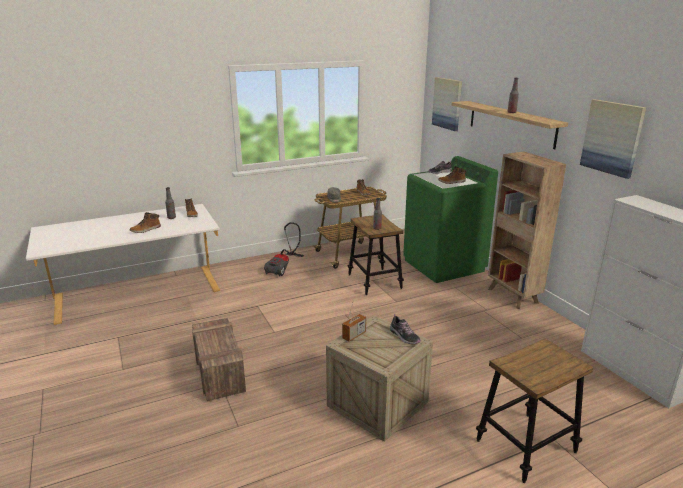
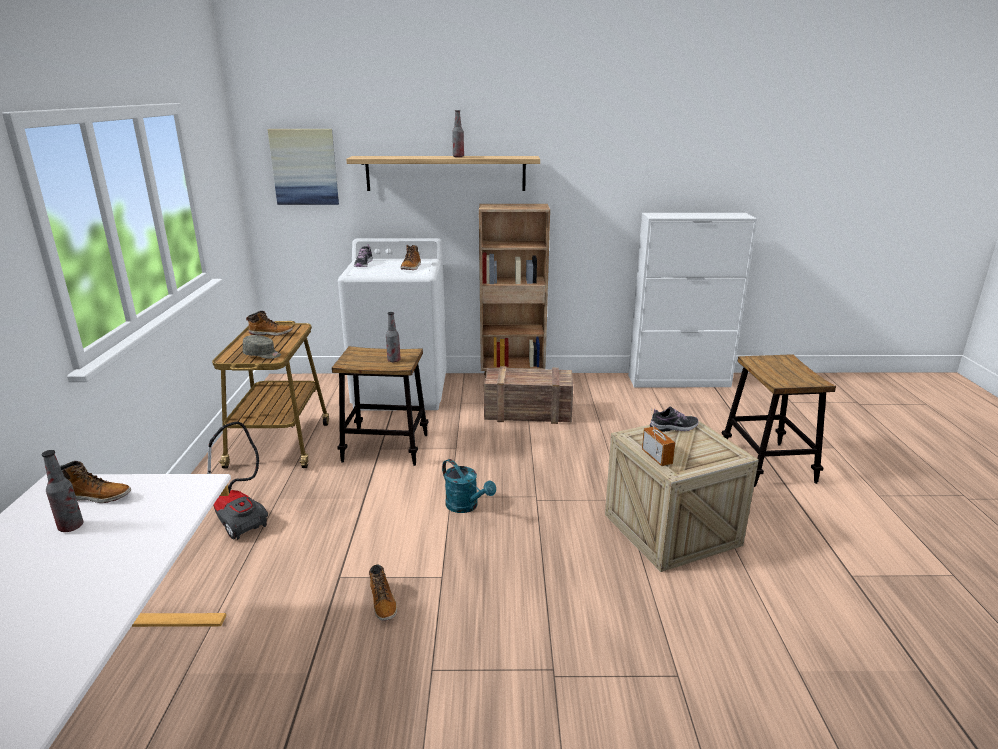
camera: 65 degrees left, 0 degrees up
boot [129,212,161,233] -> boot moved to [369,564,397,621]
crate [192,318,246,401] -> crate moved to [484,366,573,424]
green washing machine [403,156,498,283] -> white washing machine [338,238,447,410]
picture [580,99,646,179] -> none
none -> turquoise watering can [442,459,496,513]

